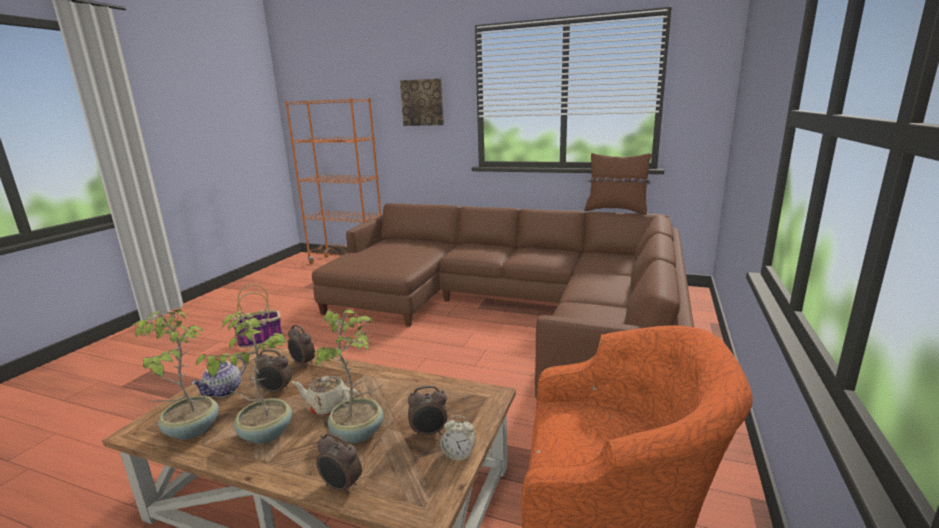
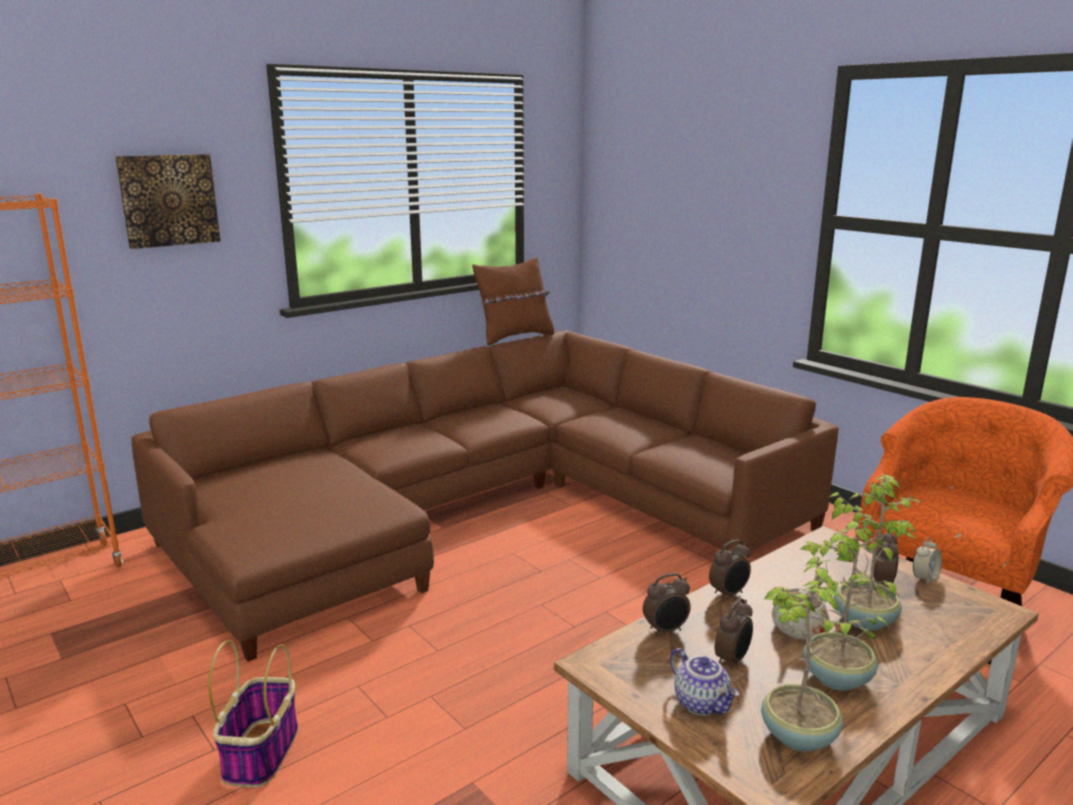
camera: 60 degrees left, 0 degrees up
alarm clock [316,433,362,495] -> alarm clock moved to [709,540,751,600]

